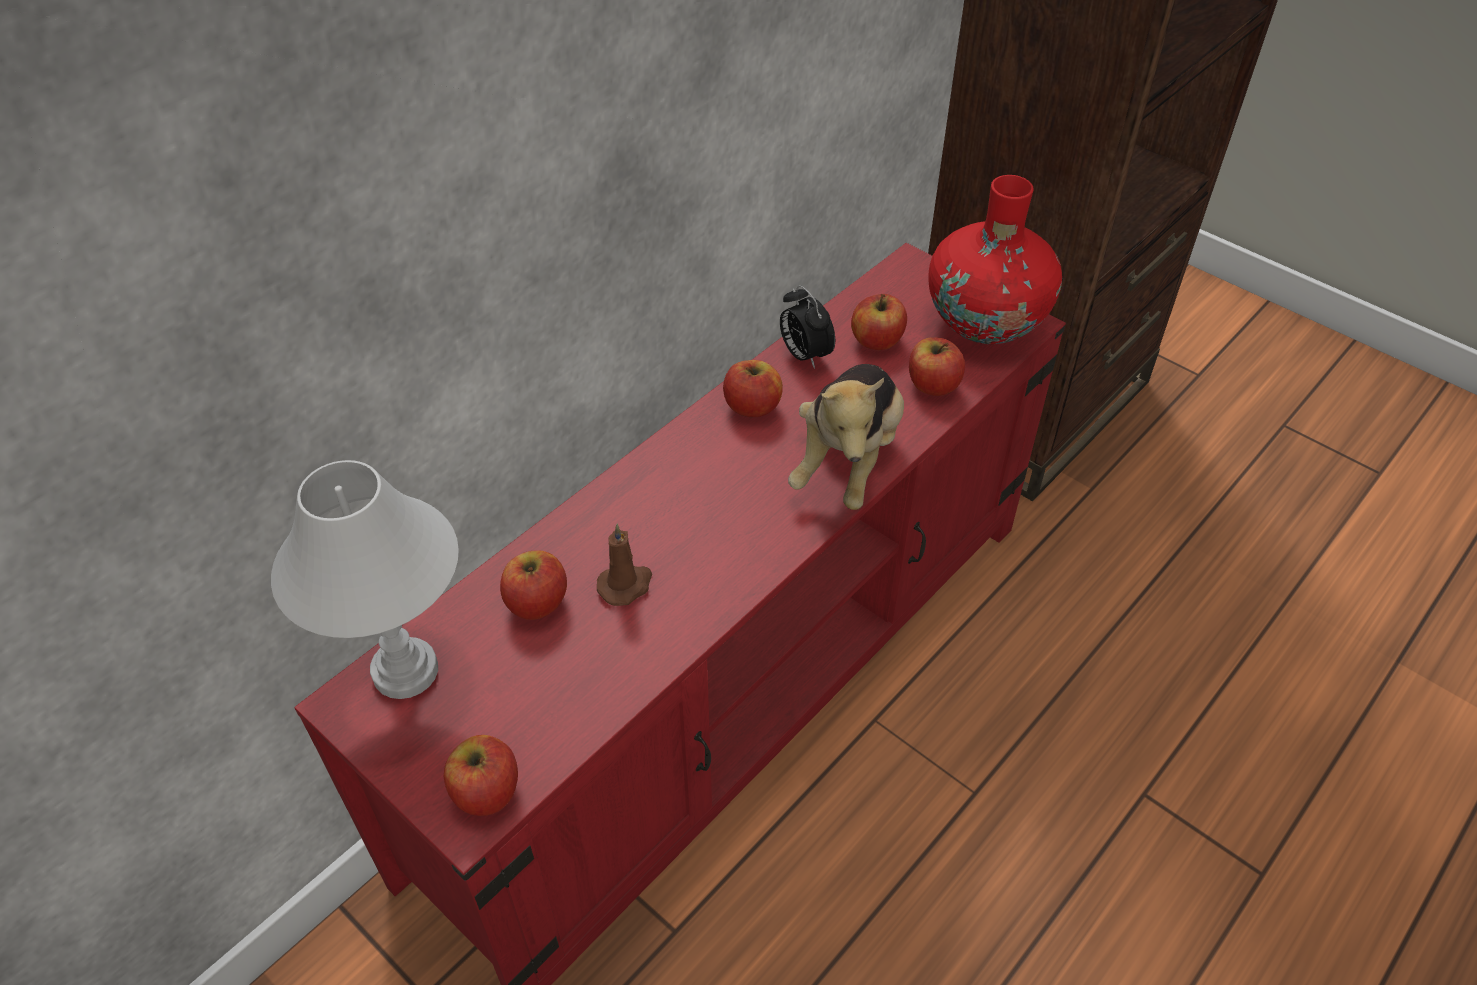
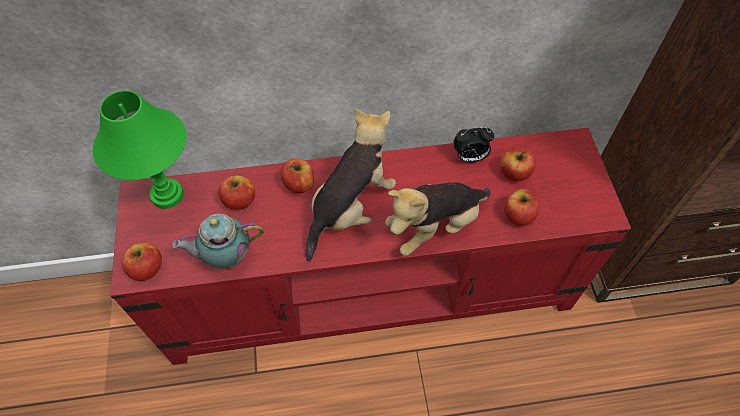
camera: 40 degrees right, 10 degrees up
white table lamp [271,460,459,699] -> green table lamp [92,90,186,209]
brown candle [597,524,652,606] -> none
apple [723,360,783,417] -> apple moved to [281,158,314,193]
alarm clock [780,285,835,369] -> alarm clock turned 105 degrees counterclockwise [453,127,494,163]
red vase [928,175,1062,344] -> none
none -> teapot [172,214,264,269]
none -> plush toy [306,109,396,262]

